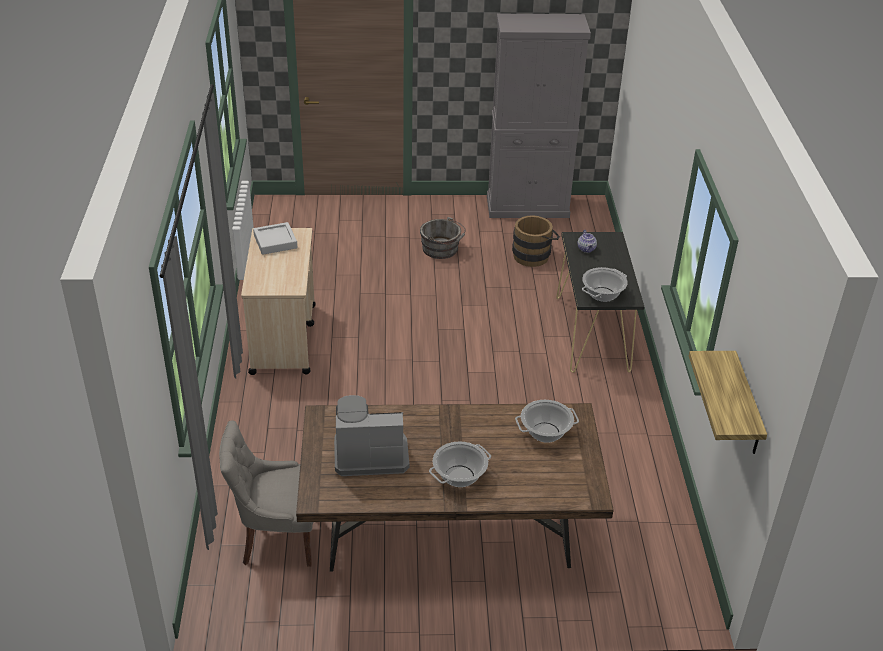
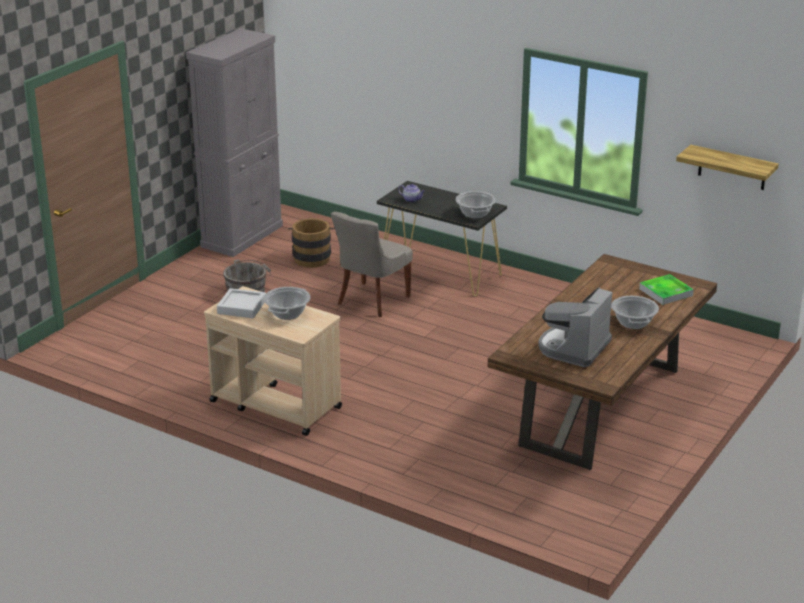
camera: 55 degrees left, 10 degrees down
grey chair [219,420,313,567] -> grey chair moved to [331,212,413,317]
cooking pot [515,400,579,443] -> cooking pot moved to [263,287,310,320]
none -> tray [639,274,694,305]

